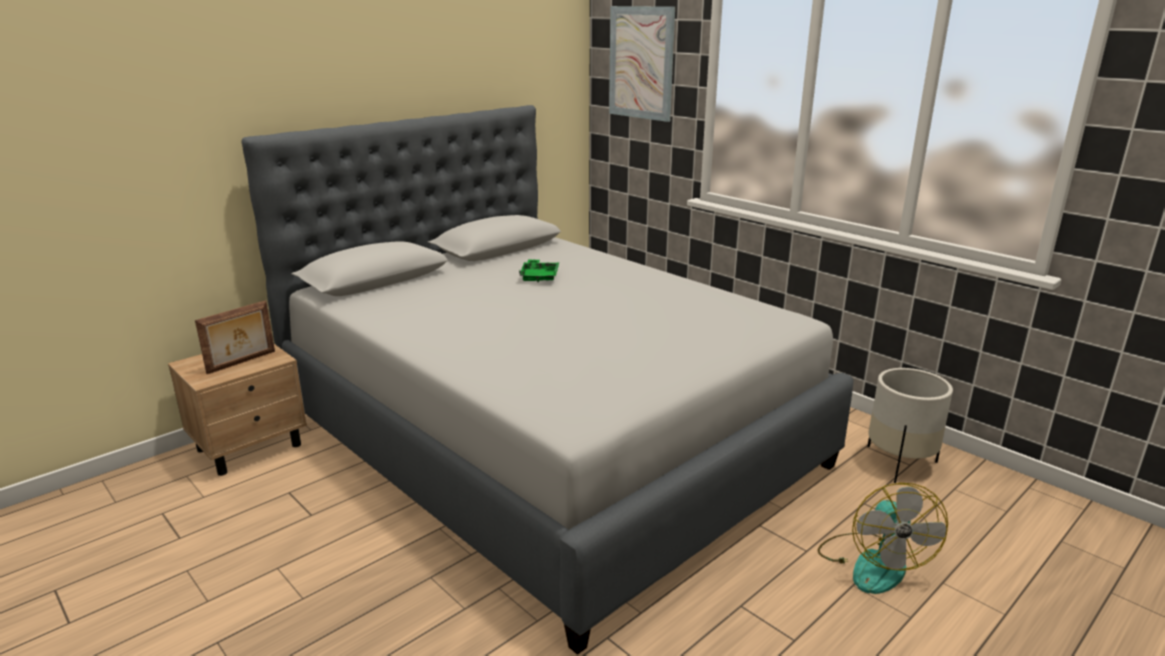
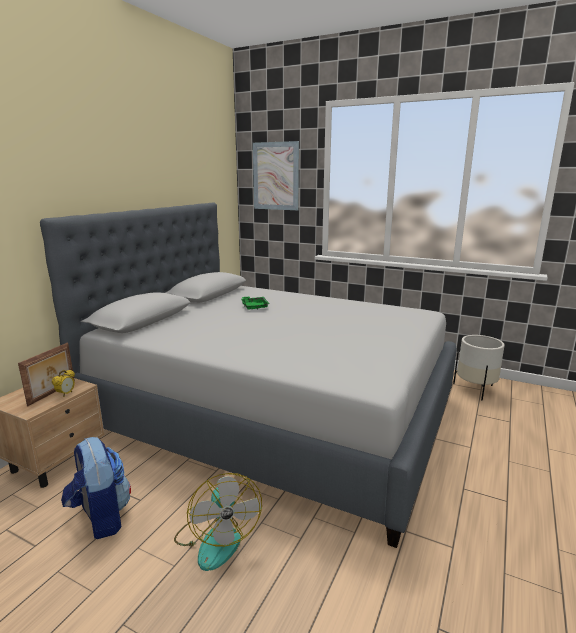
camera: 20 degrees left, 5 degrees down
fan [817,483,948,594] -> fan moved to [174,473,262,571]
none -> alarm clock [52,370,75,397]
none -> backpack [61,437,131,539]

